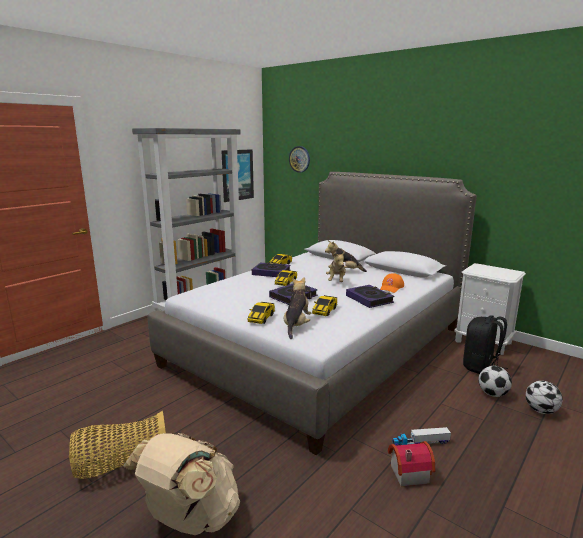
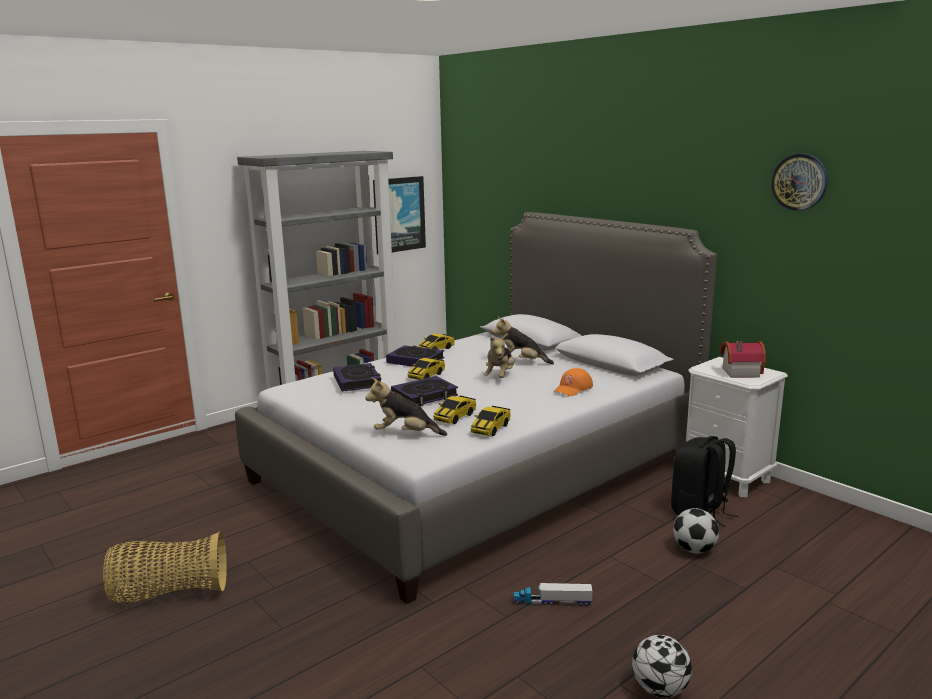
camera: 10 degrees right, 0 degrees up
beige backpack [123,433,240,535] -> none
toy car [248,302,275,324] -> toy car moved to [471,406,511,436]
plush toy [284,277,311,339] -> plush toy turned 105 degrees counterclockwise [365,378,447,436]
wall clock [289,146,310,173] -> wall clock moved to [771,153,828,211]
book [346,285,394,308] -> book moved to [333,363,381,392]
toy house [388,441,435,486] -> toy house moved to [720,341,766,378]
football [526,381,563,414] -> football moved to [632,635,692,698]

